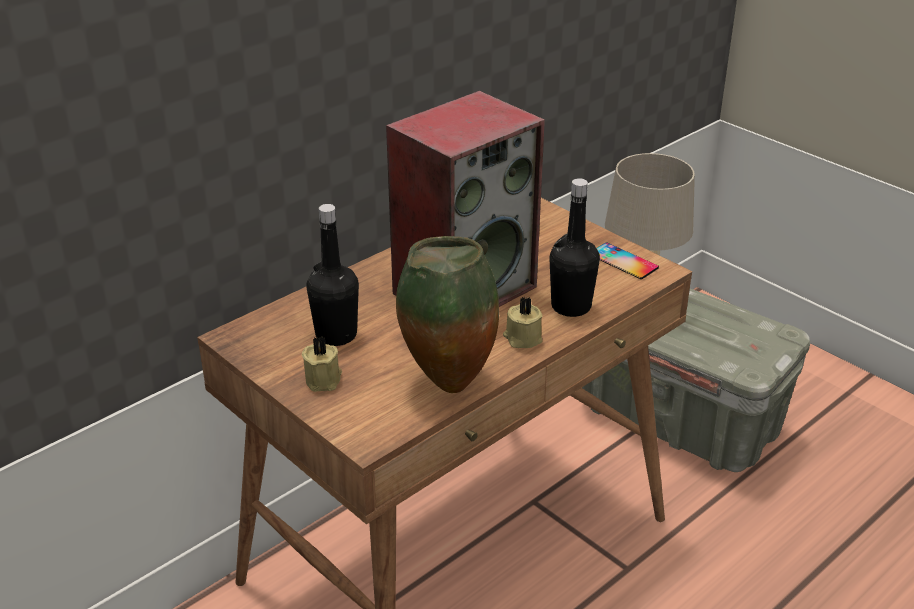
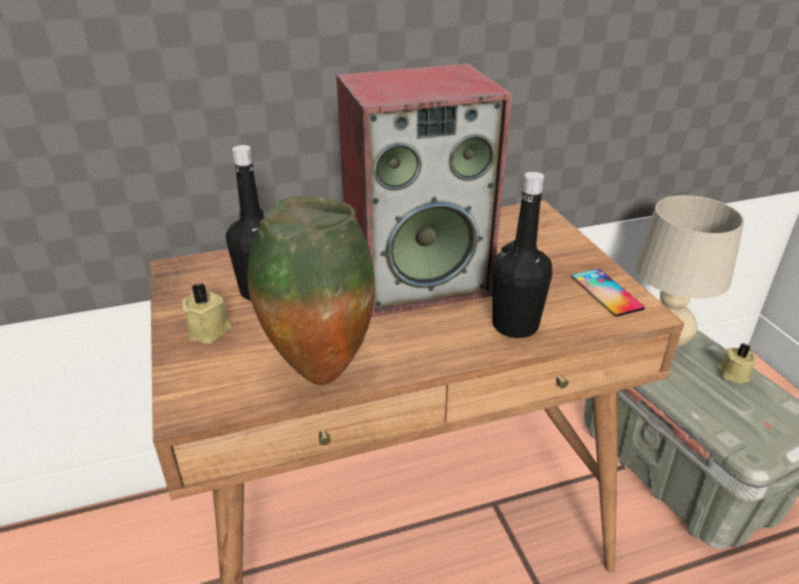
camera: 25 degrees right, 0 degrees up
beige candle [503,297,542,348] -> beige candle moved to [717,343,756,383]

